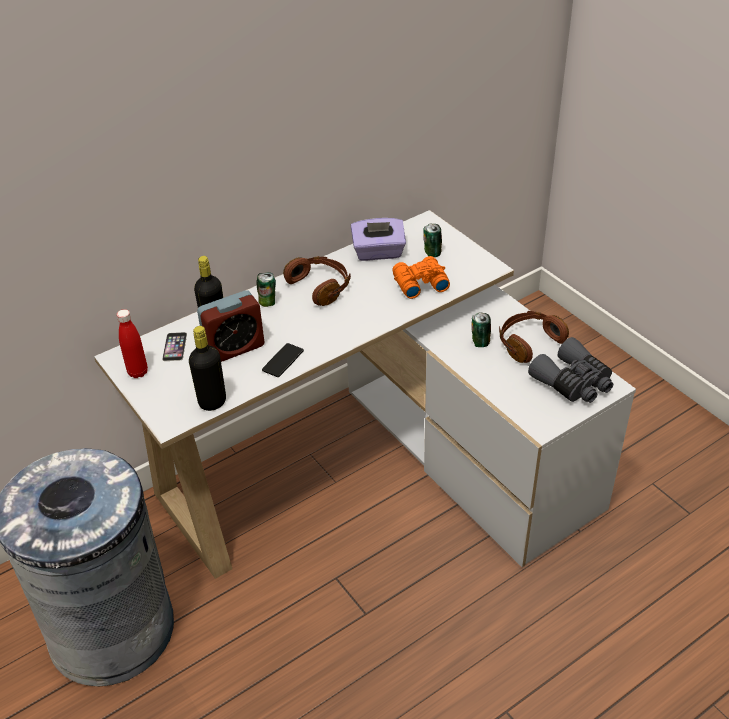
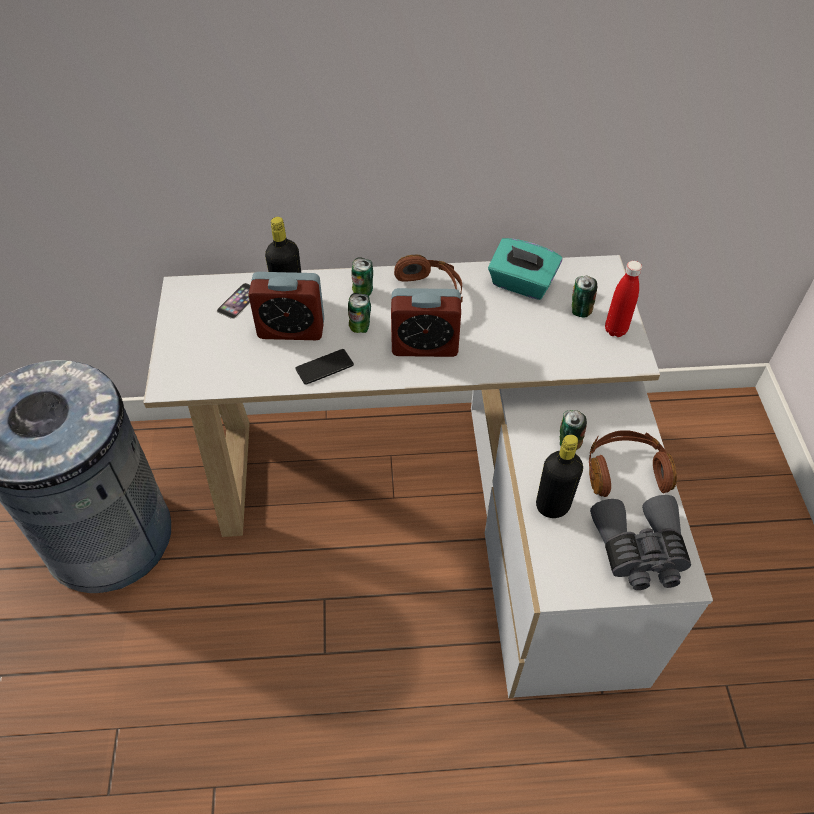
camera: 30 degrees right, 10 degrees up
red bottle [117,309,148,378] -> red bottle moved to [605,261,642,337]
black bottle [189,326,226,411] -> black bottle moved to [536,435,583,518]
purple tissue box [351,218,406,261] -> turquoise tissue box [488,238,562,300]
orange binoculars [392,256,450,299] -> none
none -> can [348,293,371,333]
none -> alarm clock [391,288,461,357]

